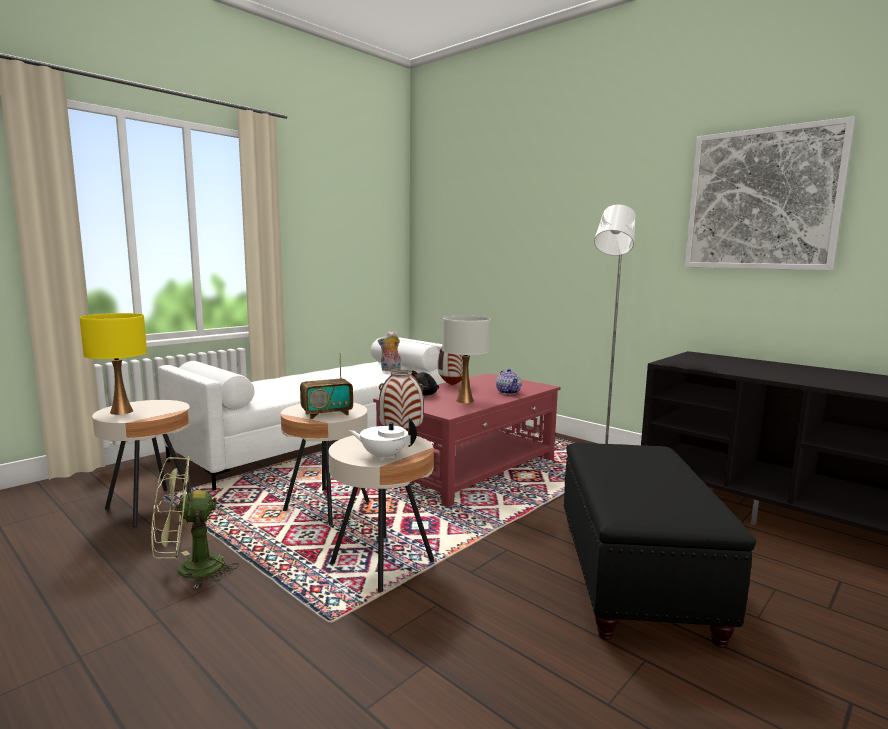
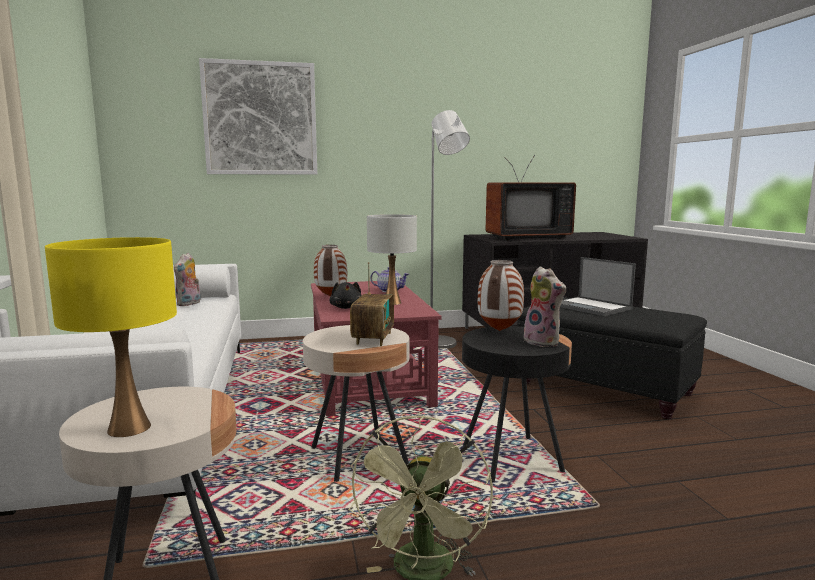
camera: 55 degrees left, 0 degrees up
beige side table [329,435,434,592] -> black side table [462,326,572,482]
white teapot [348,418,417,461] -> plush toy [522,267,566,347]
picture [685,116,855,270] -> picture moved to [199,58,317,175]
none -> television [486,155,576,241]
none -> laptop [560,257,636,316]

